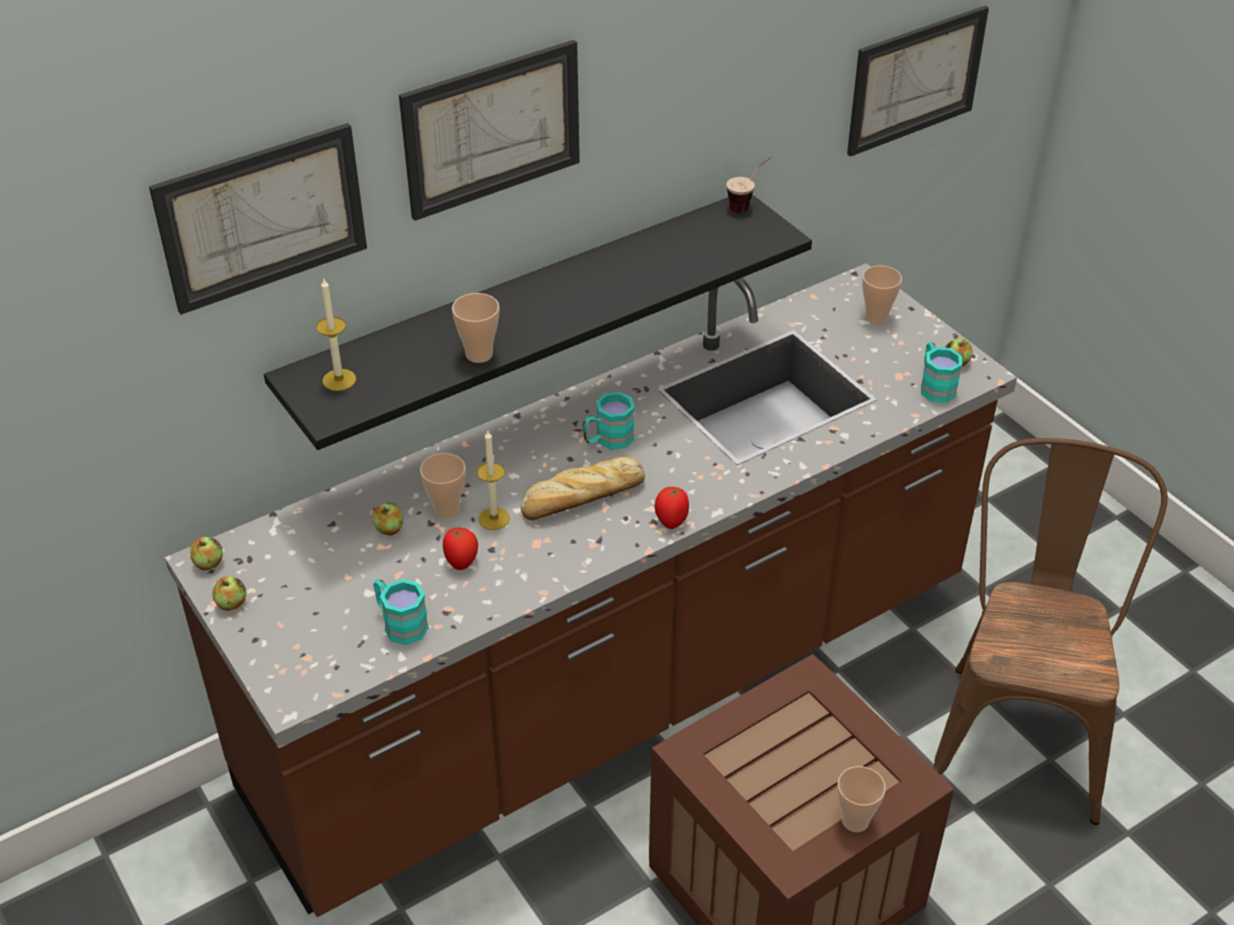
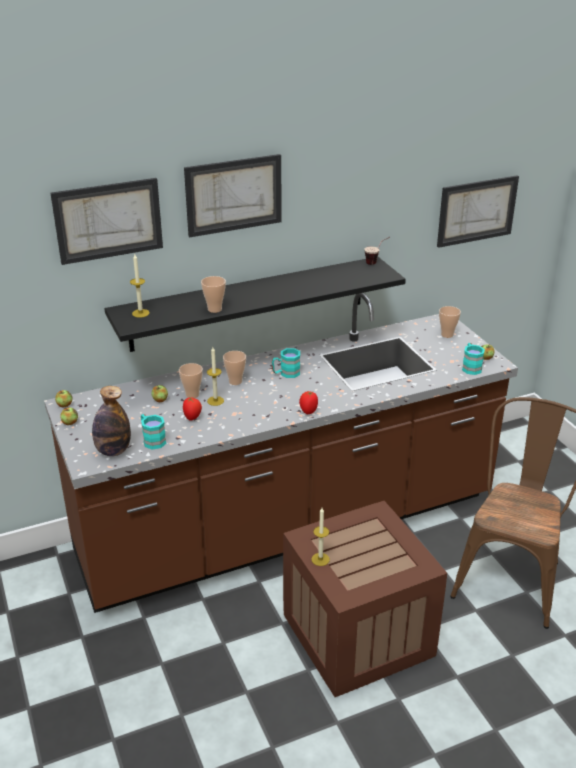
camera: 10 degrees right, 10 degrees down
bread [521,457,645,520] -> none
cup [837,766,886,832] -> cup moved to [223,351,246,385]
none -> bottle [92,386,131,456]
none -> candle [312,508,330,566]

